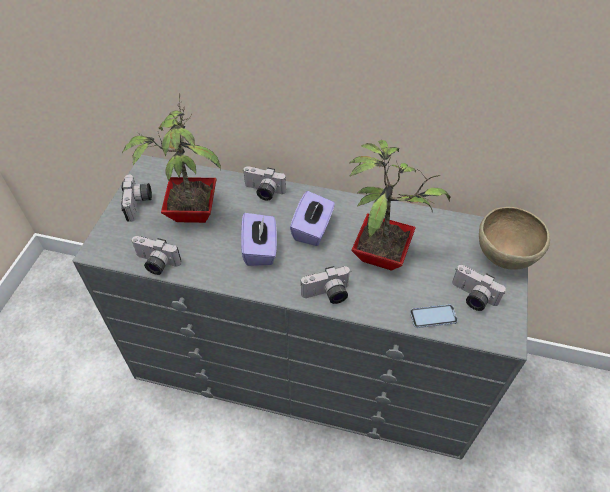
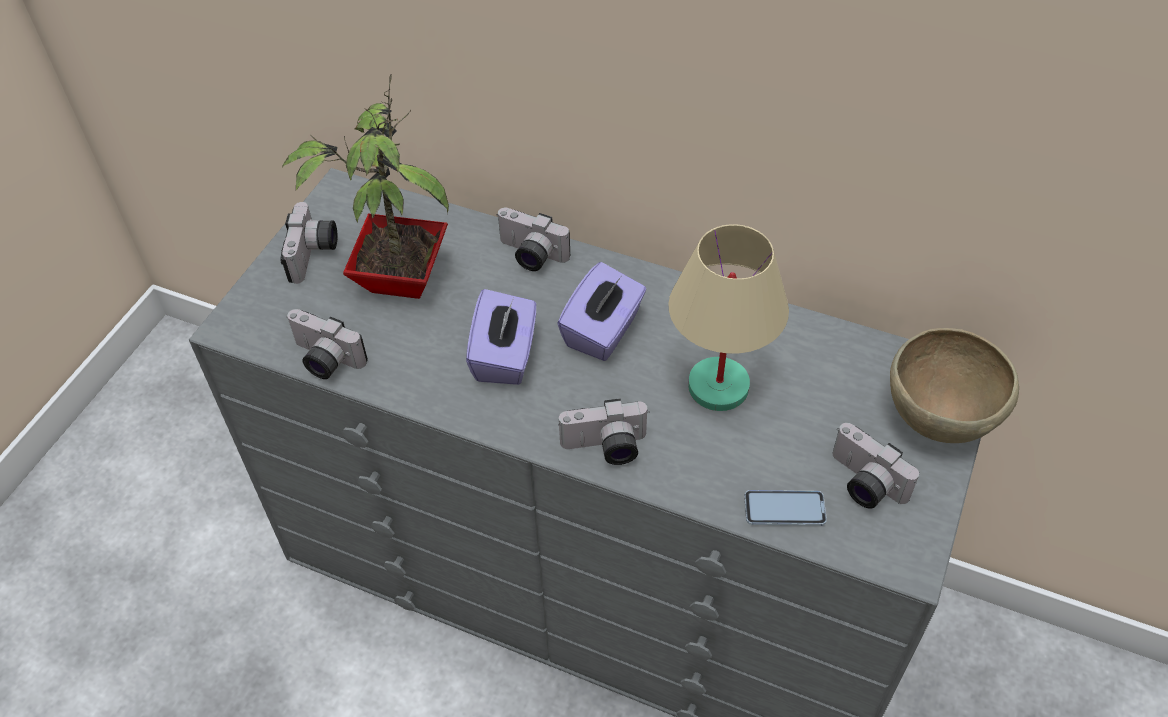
camera: 10 degrees right, 0 degrees up
potted plant [349,140,451,271] -> beige table lamp [668,224,789,411]

